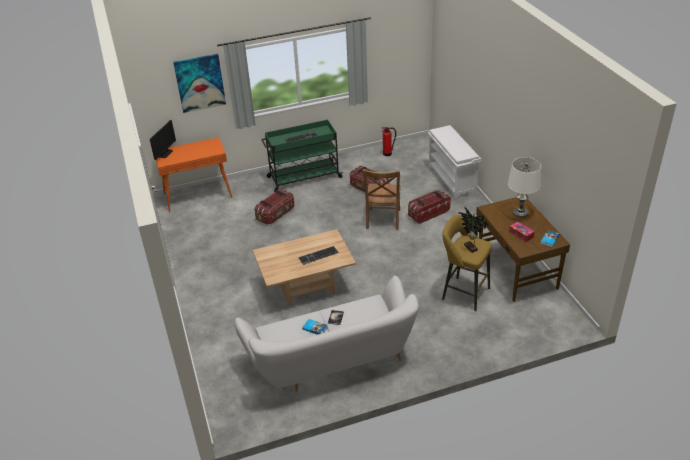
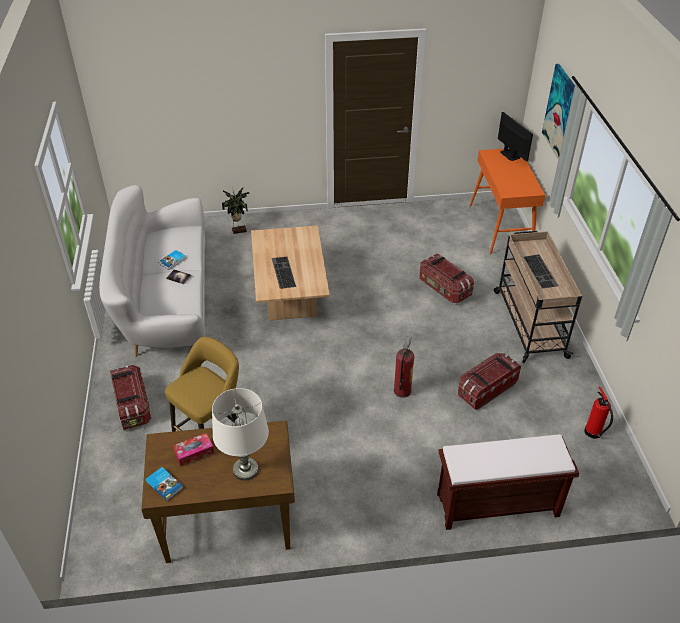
camera: 100 degrees right, 5 degrees up
monitor [150,120,176,160] -> monitor turned 150 degrees counterclockwise [498,112,533,162]
green cart [261,120,343,192] -> beige cart [494,231,582,363]
brown chair [362,169,401,230] -> fire extinguisher [394,337,414,398]
storage box [408,190,451,224] -> storage box moved to [110,365,151,430]
white bench [428,125,481,199] -> brown bench [437,434,579,530]
potted plant [458,208,486,253] -> potted plant moved to [222,187,249,234]

